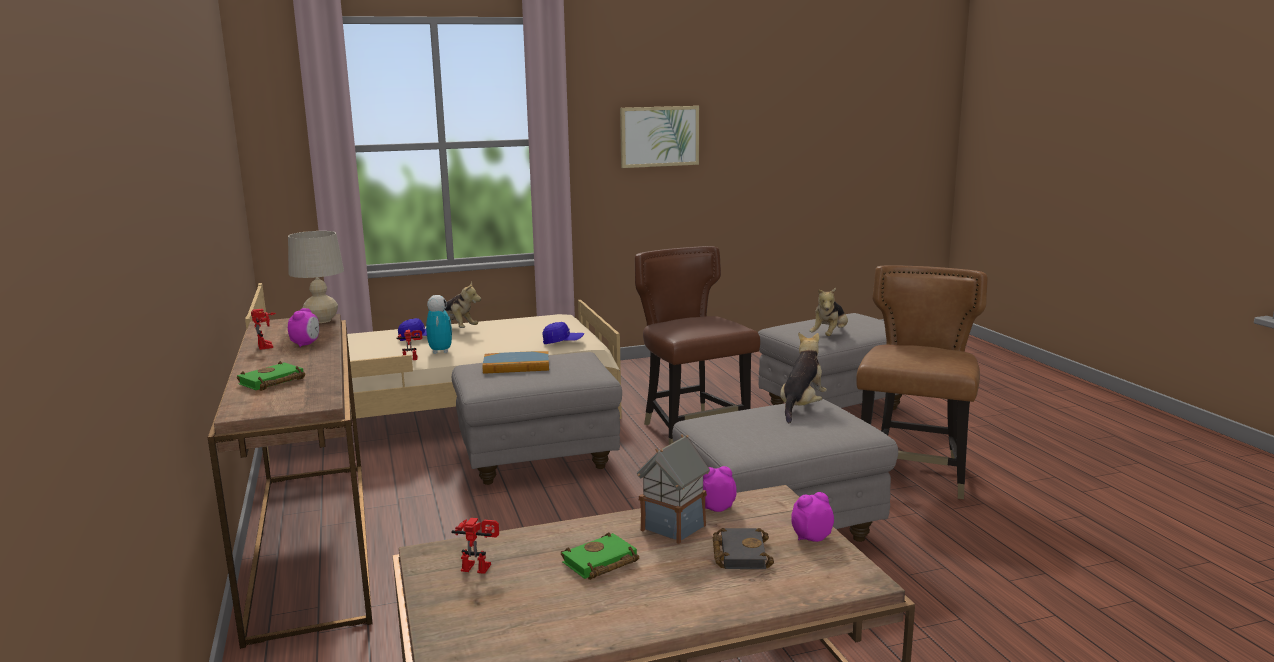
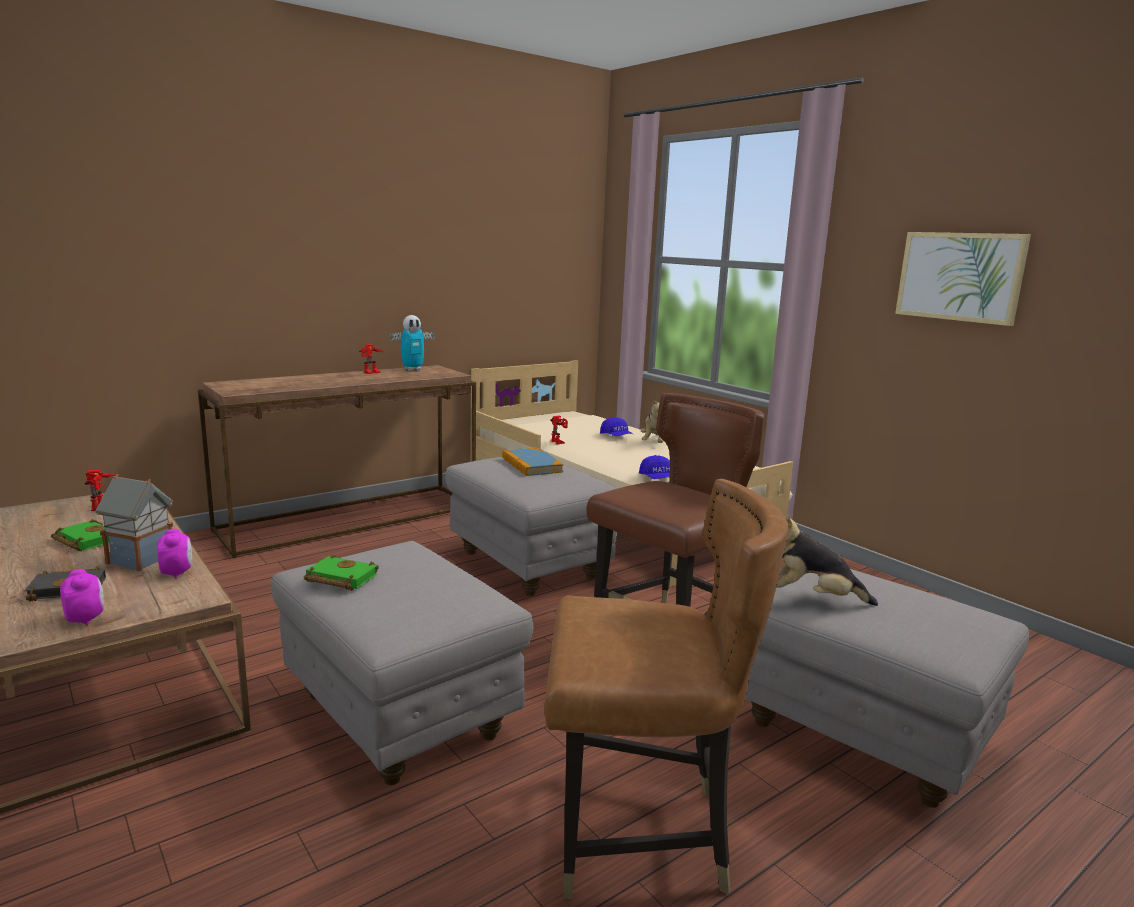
camera: 70 degrees right, 0 degrees up
green book [237,361,305,391] -> green book moved to [304,554,379,590]
beige table lamp [288,231,344,323] -> none
alarm clock [288,308,319,347] -> none
toy robot [426,295,452,354] -> toy robot moved to [389,315,435,371]
plush toy [780,332,827,424] -> none

